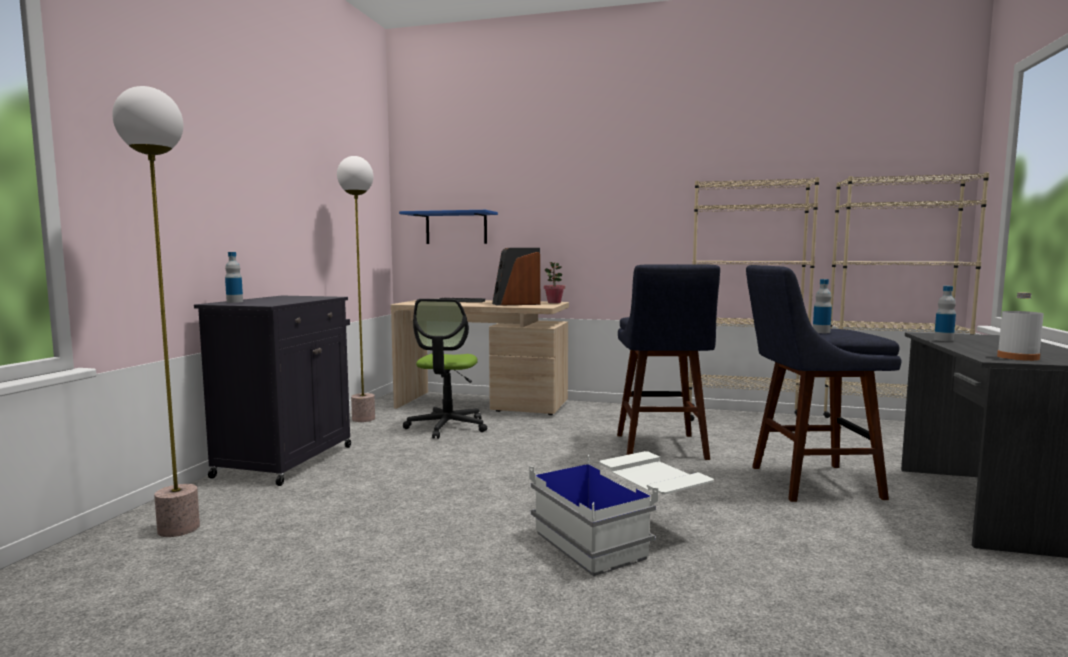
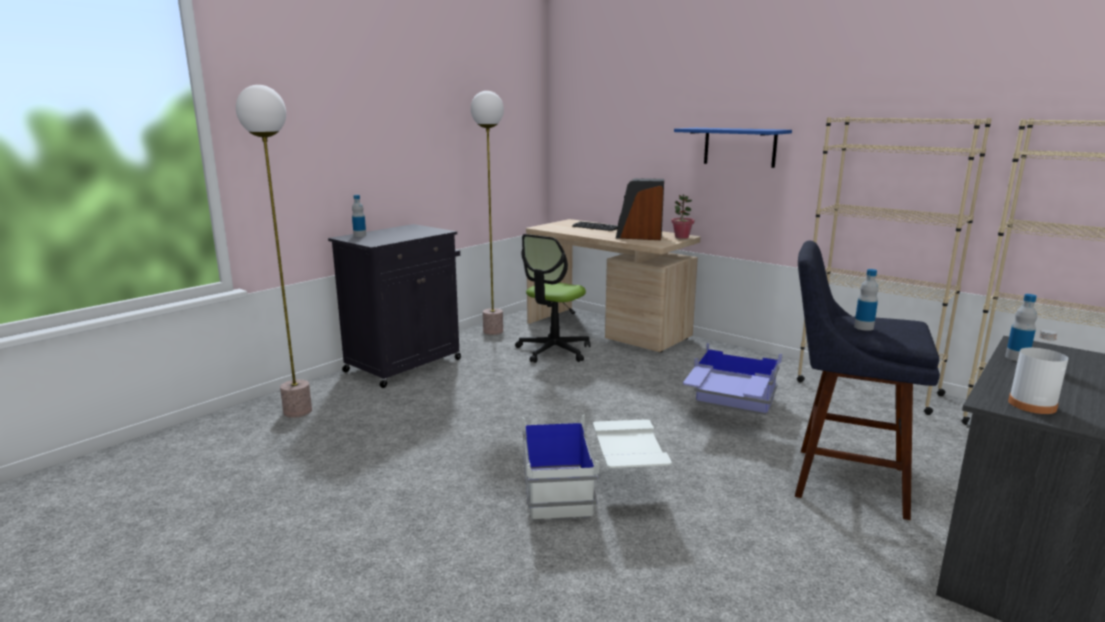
camera: 25 degrees right, 10 degrees up
blue shelf [399,210,498,244] -> blue shelf moved to [674,128,792,168]
blue stool [617,264,720,460] -> blue storage box [683,343,782,415]

